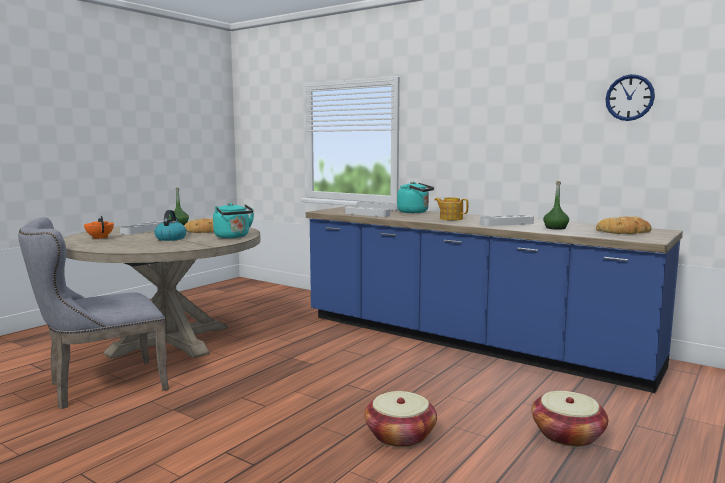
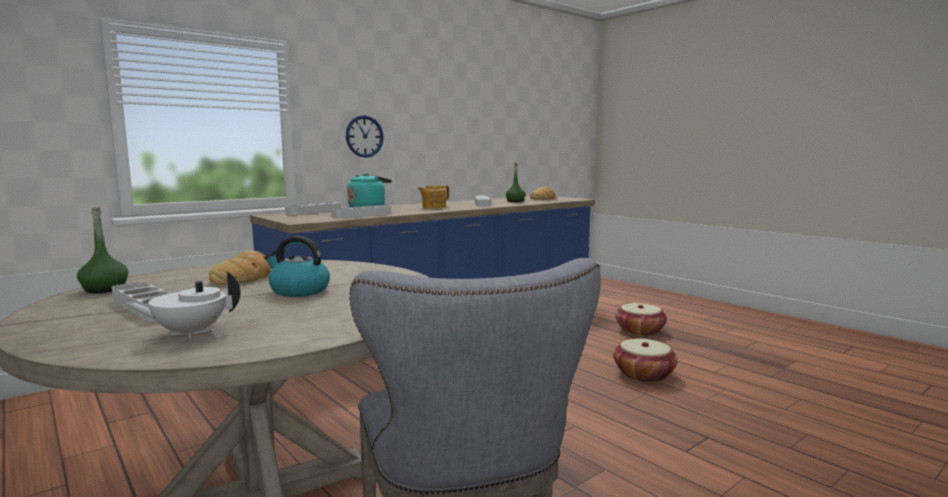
camera: 75 degrees left, 0 degrees up
orange teapot [84,216,114,239] -> white teapot [126,271,241,338]
turquoise kettle [213,203,254,238] -> none
wall clock [606,74,655,121] -> wall clock moved to [346,115,383,158]

